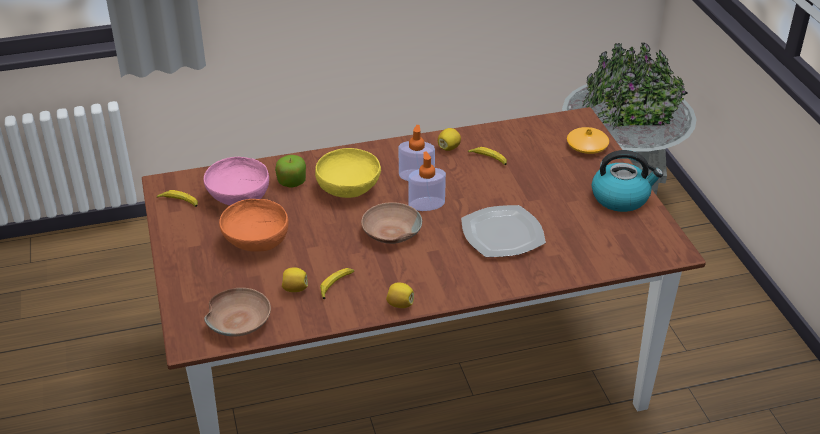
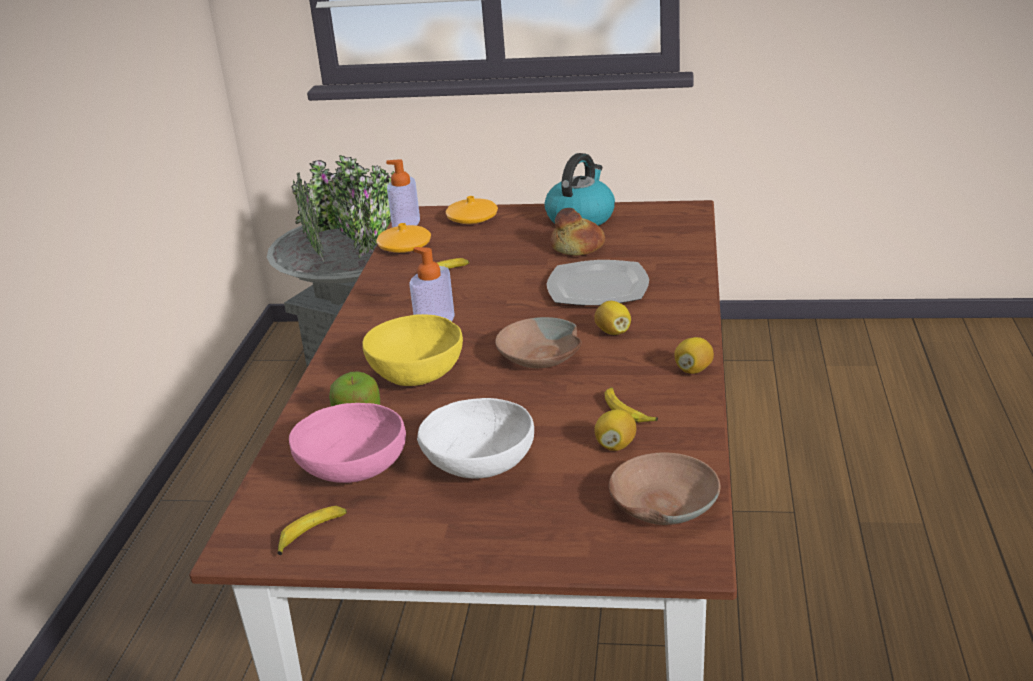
camera: 65 degrees left, 10 degrees down
orange bowl [219,199,288,252] -> white bowl [417,398,534,478]
soap dispenser [409,152,446,211] -> soap dispenser moved to [386,159,420,228]
lemon [438,128,461,151] -> lemon moved to [594,301,631,335]
none -> orange vase [376,223,431,253]
none -> bread [551,208,605,256]

